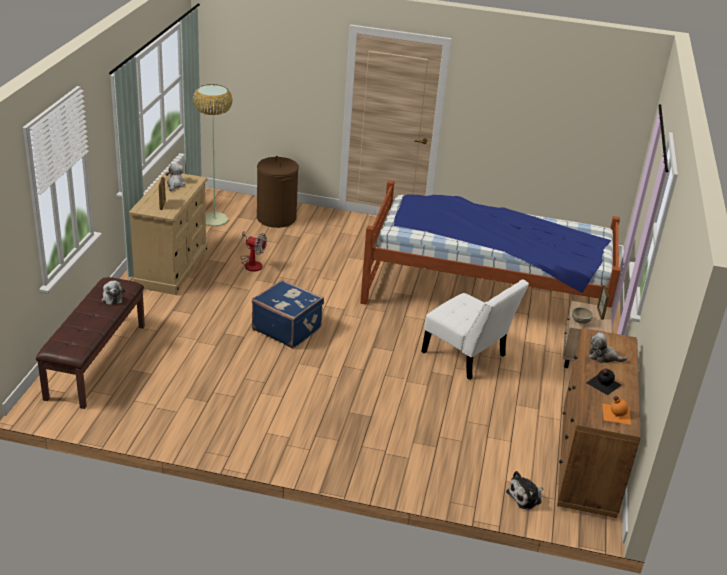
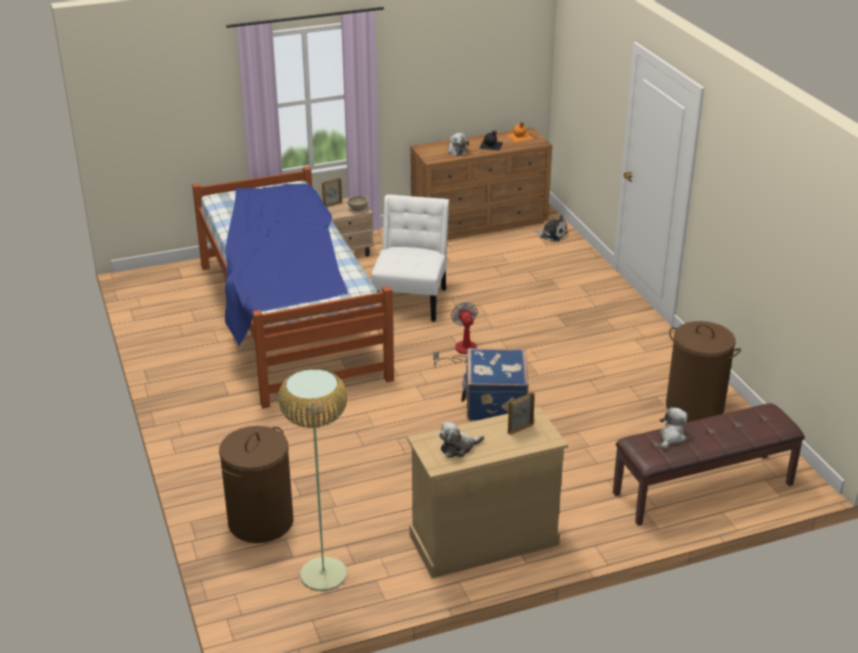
camera: 120 degrees left, 0 degrees up
fan [240,232,267,272] -> fan moved to [433,302,478,366]
none -> brown laundry basket [666,321,741,422]

